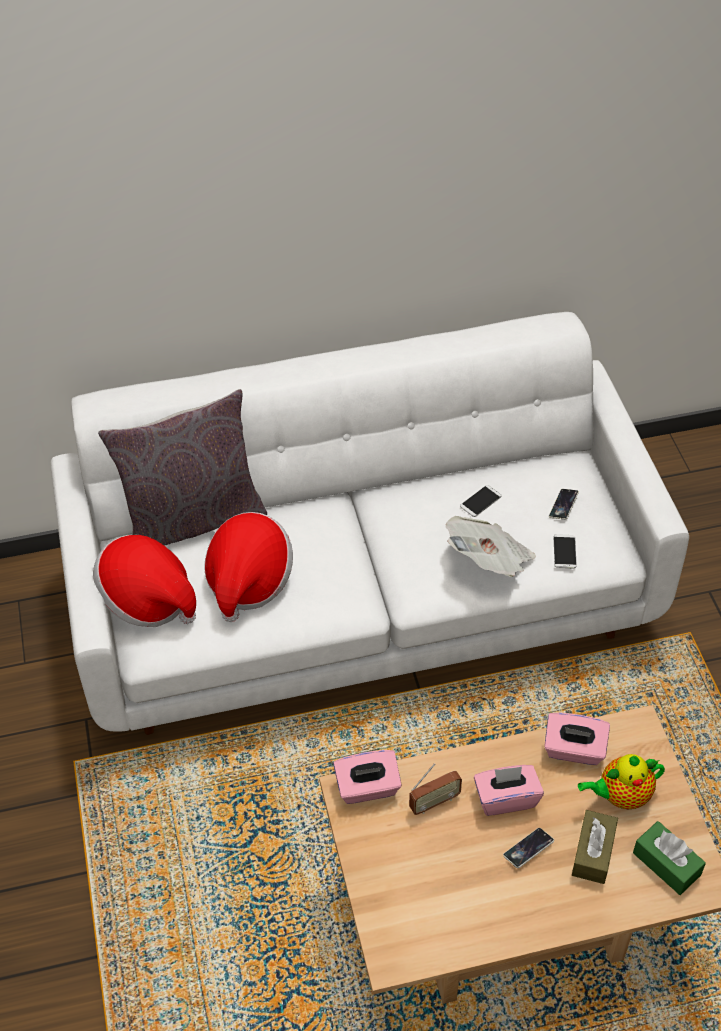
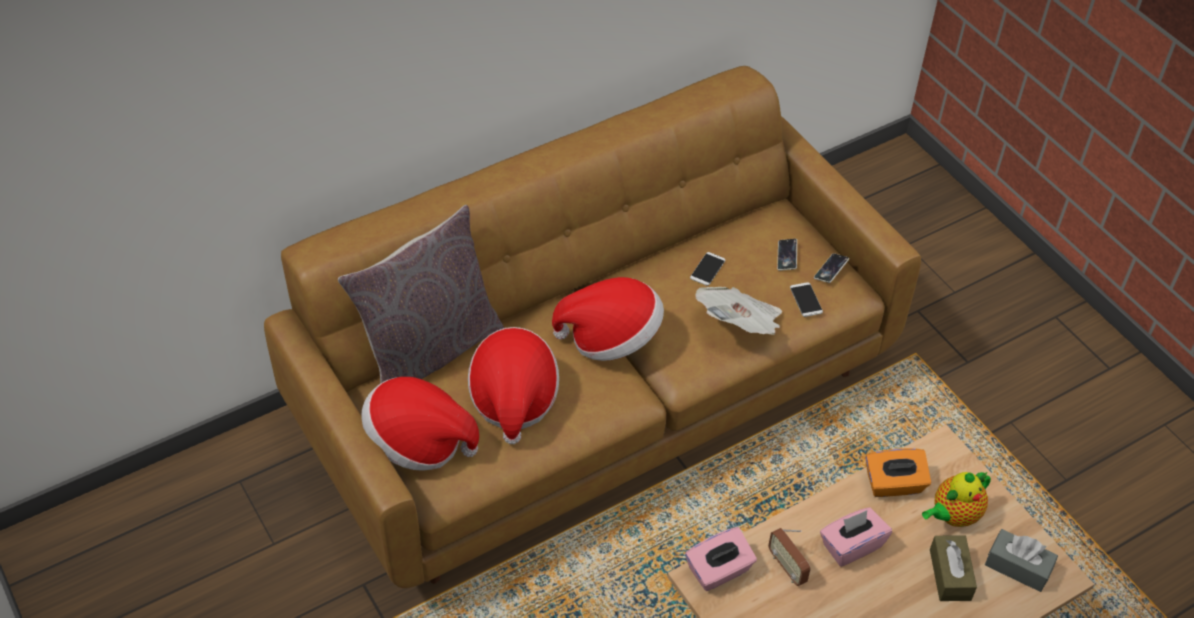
camera: 20 degrees left, 0 degrees up
white sofa [51,312,689,735] -> brown sofa [264,66,921,588]
radio [409,763,462,815] -> radio turned 105 degrees clockwise [768,528,811,586]
phone [503,828,554,868] -> phone moved to [814,253,849,283]
pink tissue box [544,713,610,765] -> orange tissue box [865,448,931,497]
green tissue box [633,821,706,895] -> grey tissue box [985,529,1058,592]
none -> hat [552,277,664,361]

